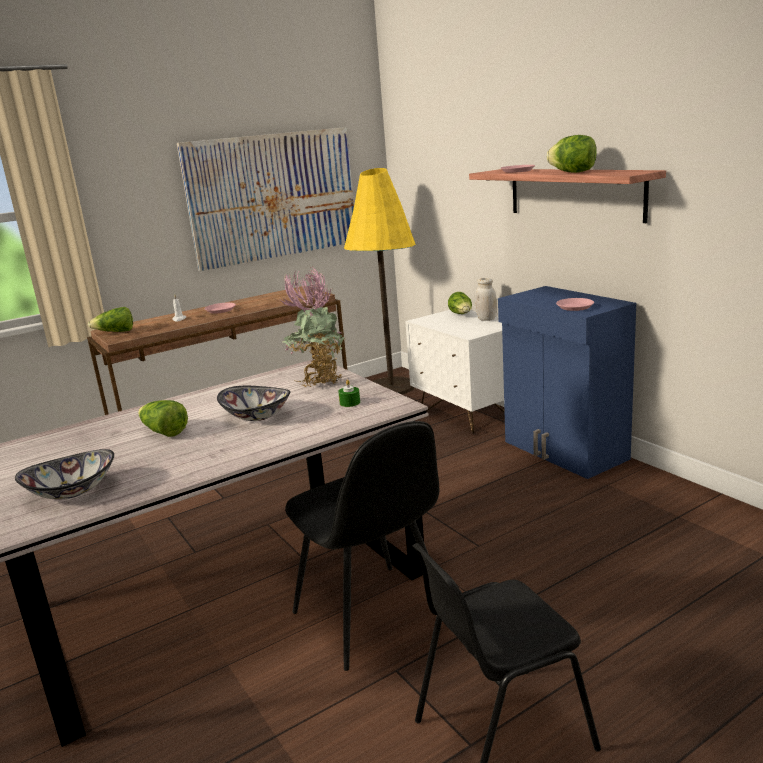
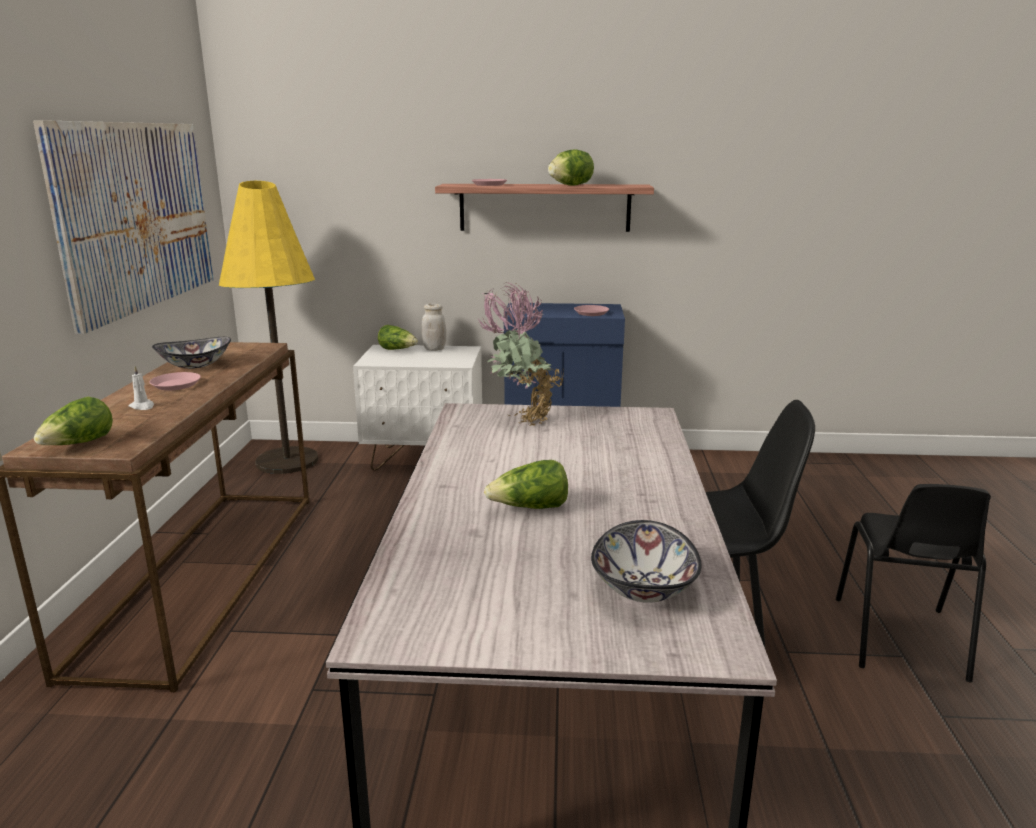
camera: 55 degrees left, 0 degrees up
bowl [217,386,290,421] -> bowl moved to [152,337,231,369]
green candle [338,380,360,407] -> none

